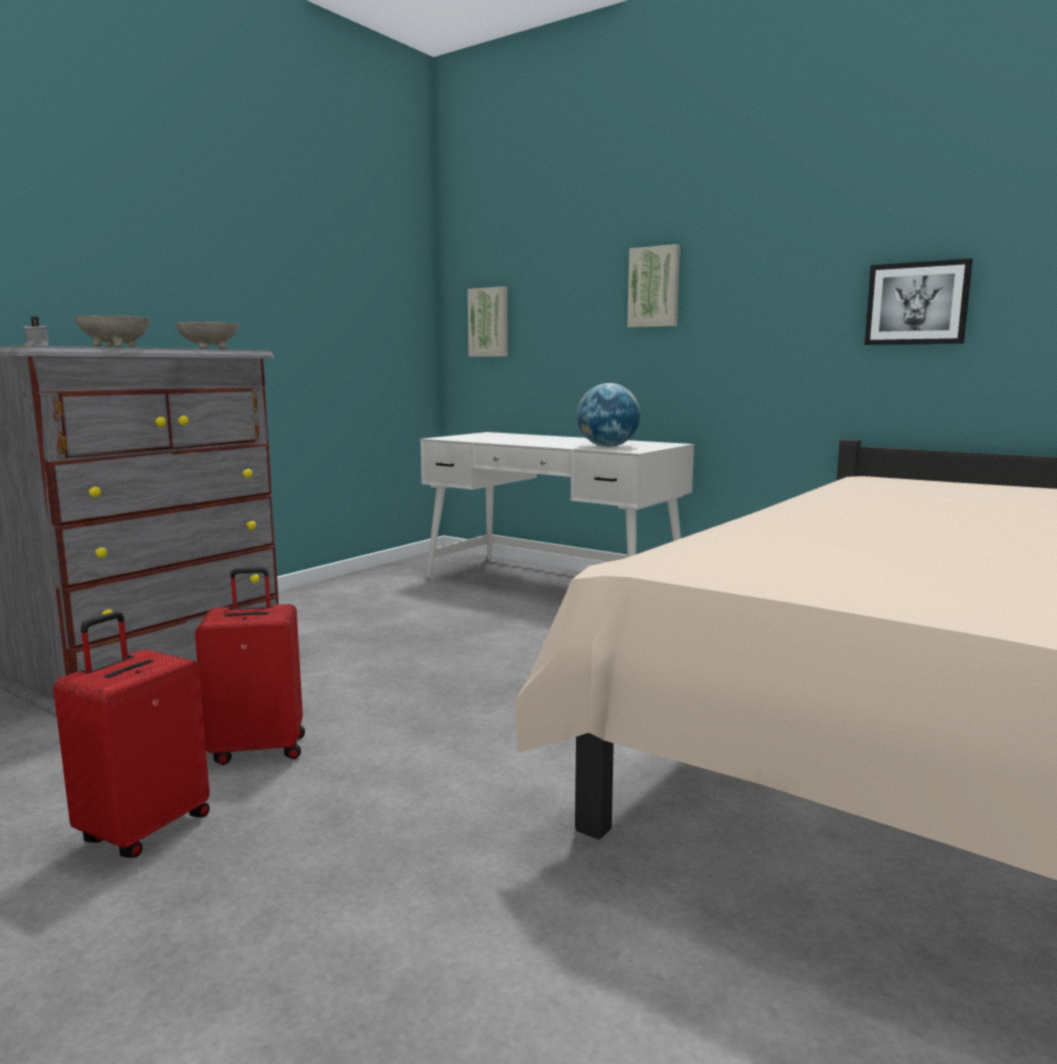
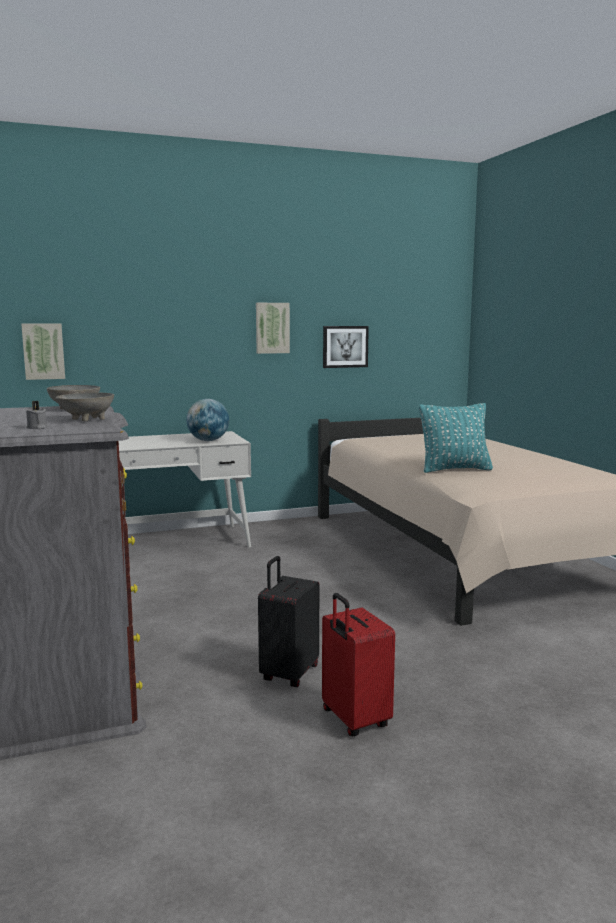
camera: 55 degrees left, 0 degrees up
red suitcase [195,567,305,765] -> black suitcase [258,556,319,687]
picture [627,244,680,328] -> picture moved to [256,303,290,354]
none -> turquoise pillow [419,403,493,473]

